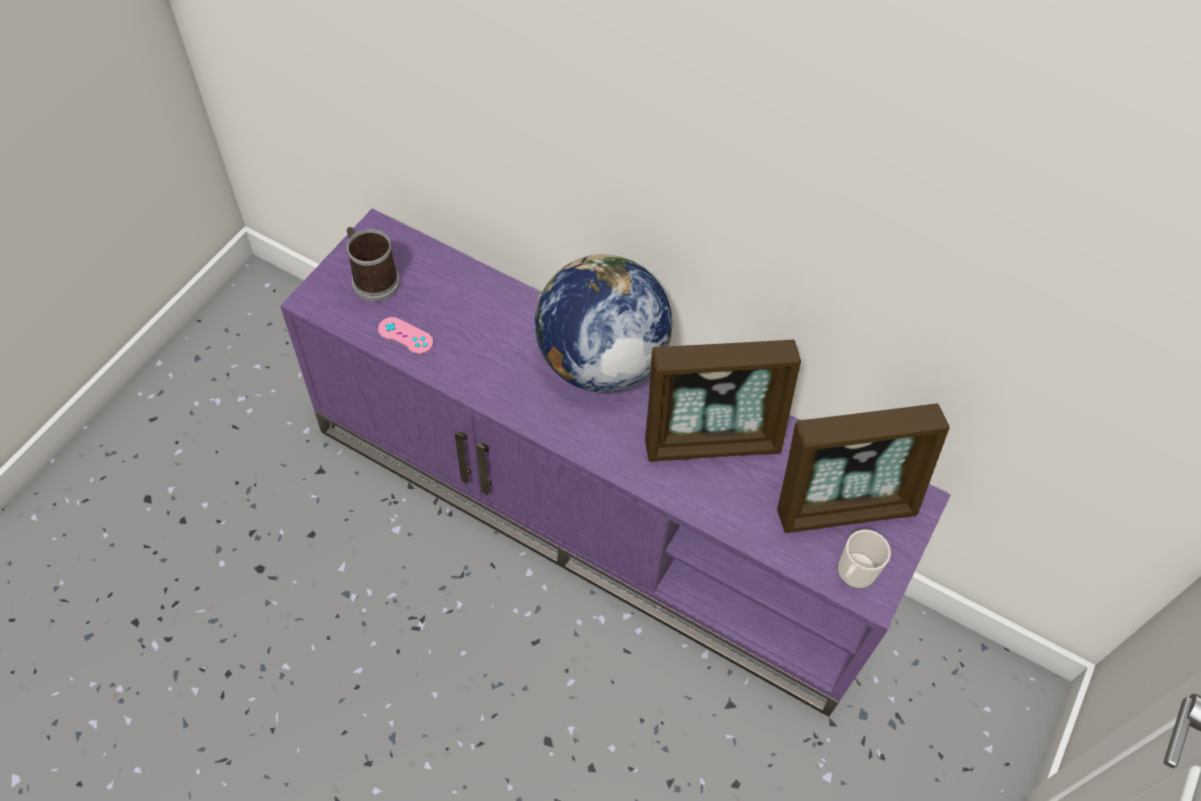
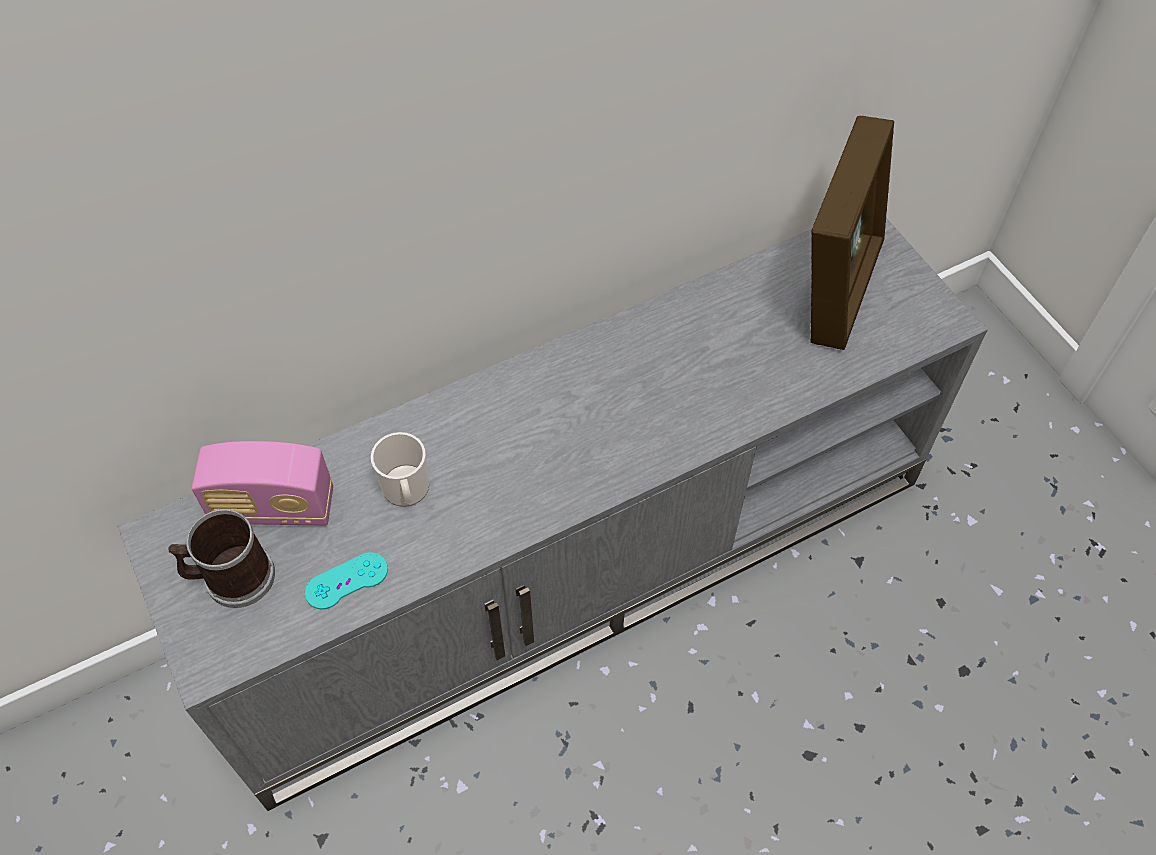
camera: 55 degrees left, 0 degrees up
purple tv stand [280,208,951,717] -> grey tv stand [117,218,988,811]
pink game controller [378,317,433,354] -> turquoise game controller [305,552,388,609]
globe [535,254,673,393] -> none
picture frame [645,340,801,461] -> none
mug [838,530,891,588] -> mug moved to [371,432,429,507]
none -> radio [192,441,333,525]

